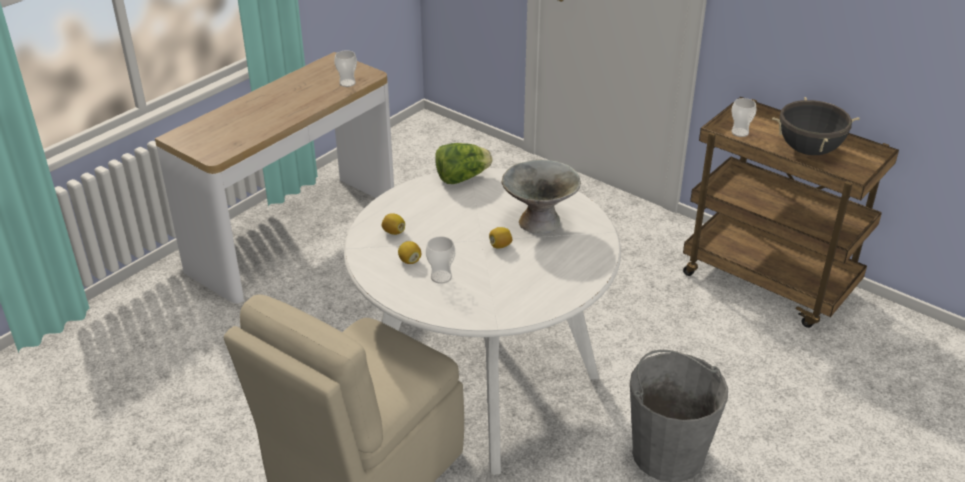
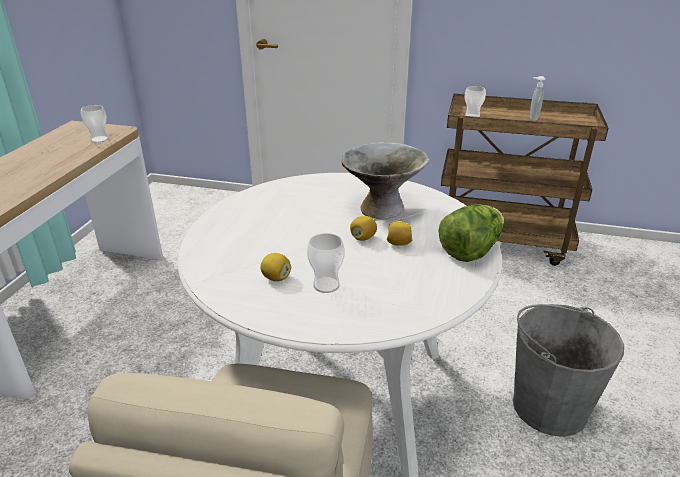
camera: 25 degrees left, 5 degrees down
lemon [382,213,405,235] -> lemon moved to [387,221,412,246]
lettuce [435,143,492,184] -> lettuce moved to [438,204,504,262]
black cooking pot [772,97,860,155] -> soap dispenser [530,76,545,121]

